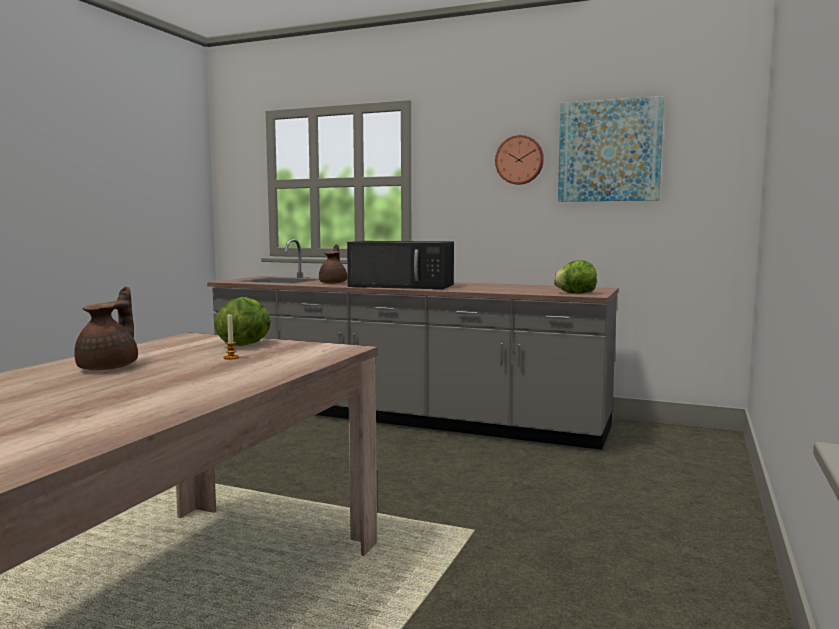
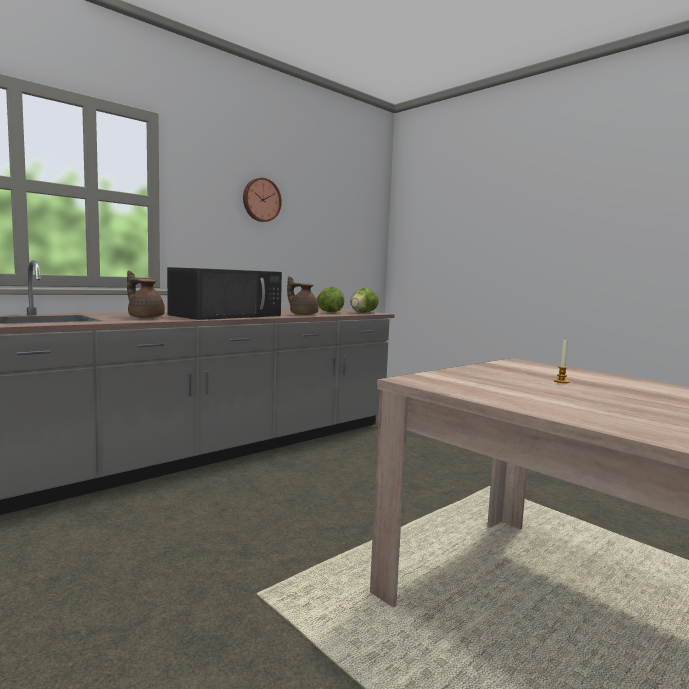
camera: 65 degrees left, 0 degrees up
brown teapot [74,286,138,370] -> brown teapot moved to [287,276,318,315]
lettuce [215,297,271,346] -> lettuce moved to [316,287,344,312]
picture [558,96,664,202] -> none

